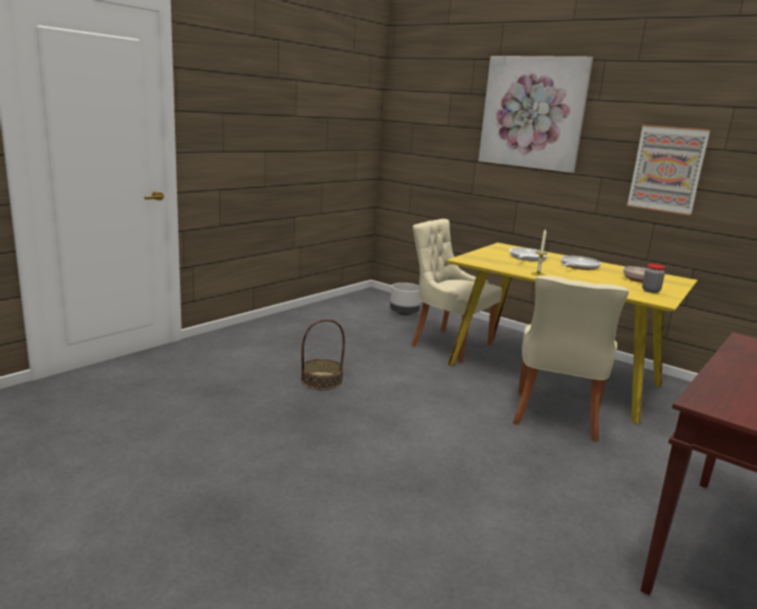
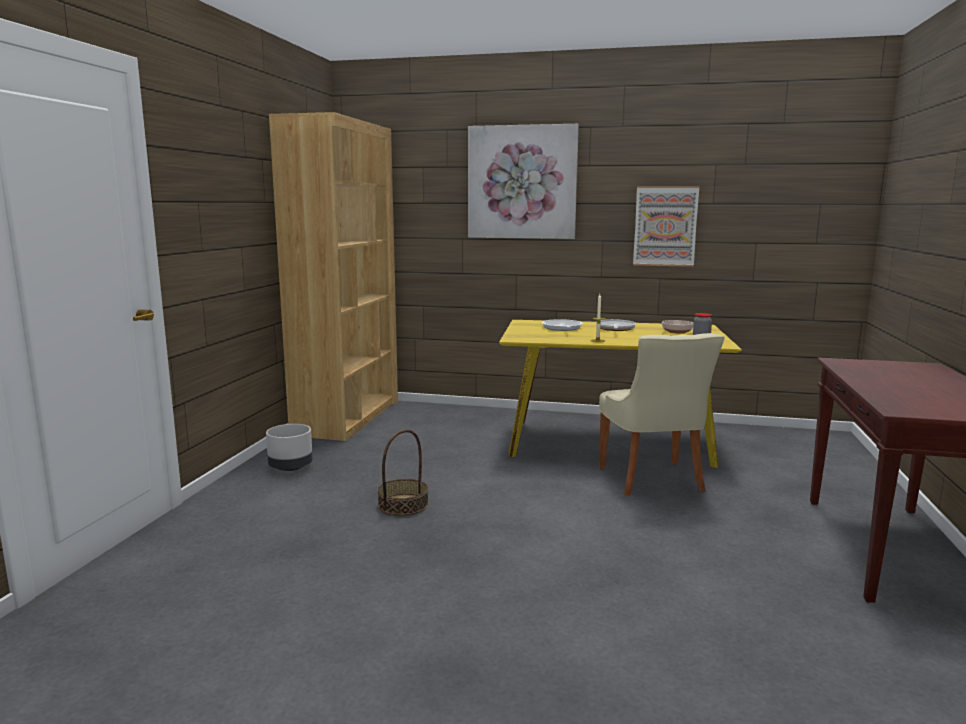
camera: 25 degrees left, 5 degrees down
grey planter [390,283,421,315] -> grey planter moved to [266,424,313,471]
beige chair [411,219,502,363] -> none
none -> brown bookcase [269,112,398,441]

